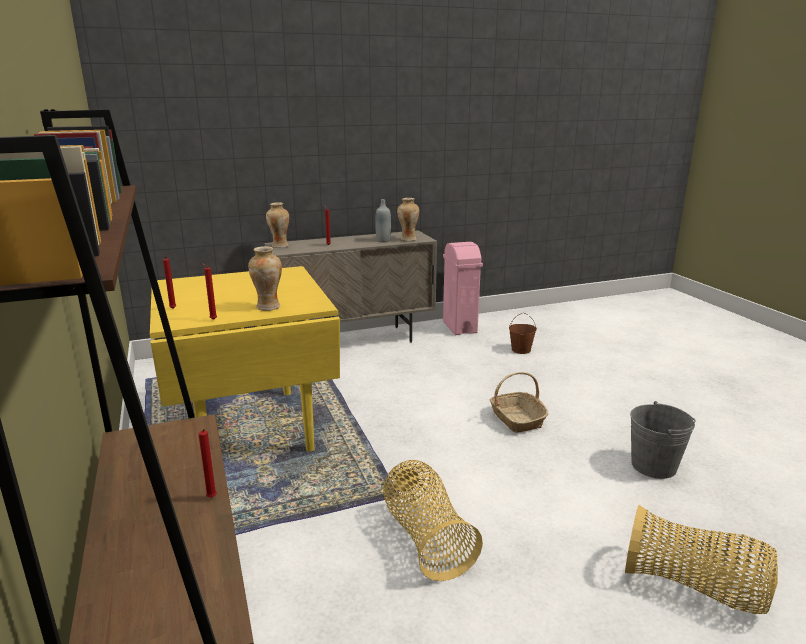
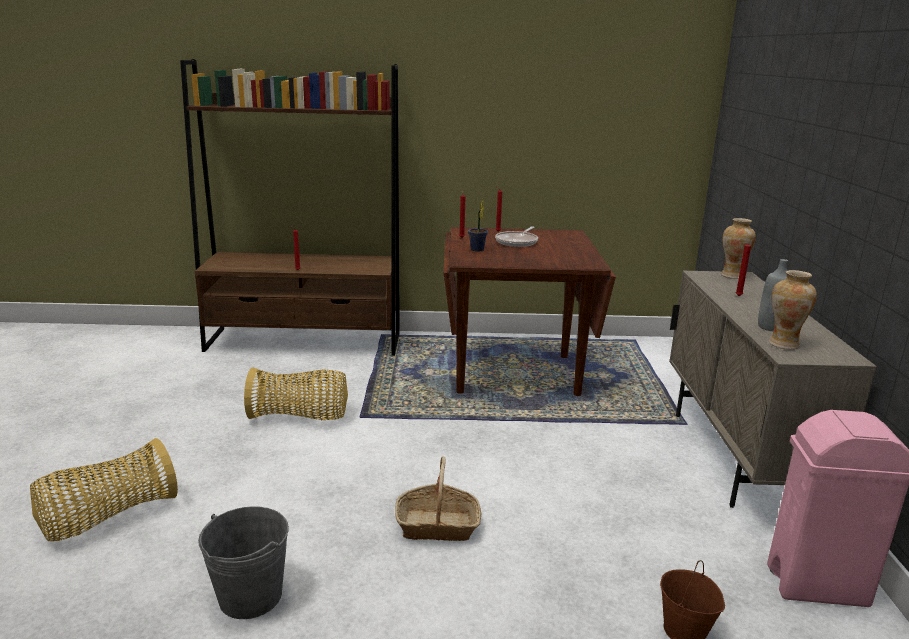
camera: 110 degrees right, 0 degrees up
yellow dining table [150,266,340,452] -> brown dining table [444,227,616,396]
vase [248,246,282,311] -> potted plant [468,199,488,252]
none -> frying pan [495,227,538,247]

